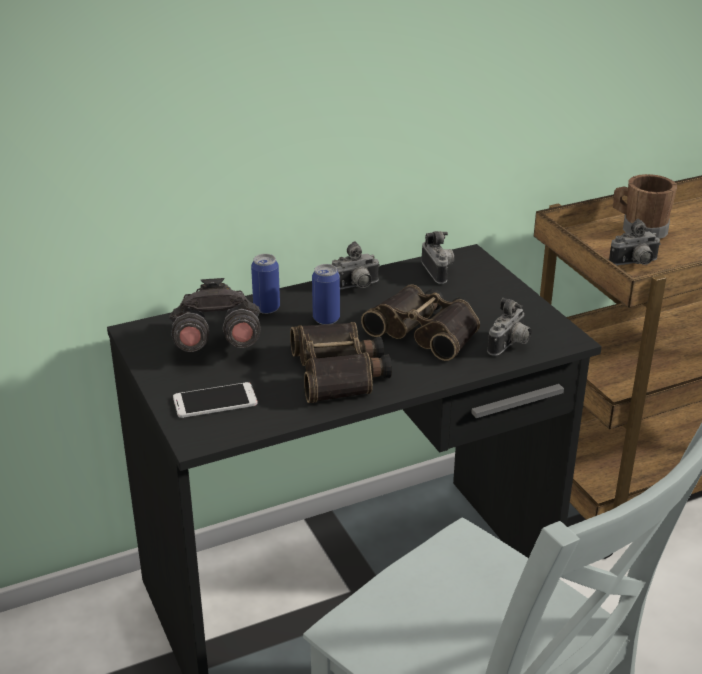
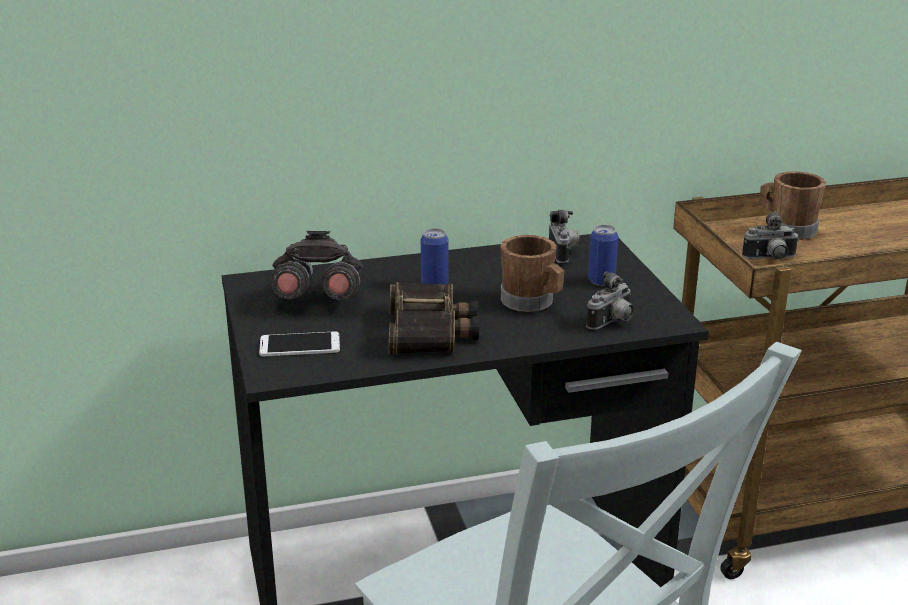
camera: 10 degrees right, 5 degrees down
can [251,254,280,314] -> can moved to [588,224,618,286]
camera [331,241,380,289] -> none
binoculars [361,284,480,361] -> brown mug [500,235,564,312]

